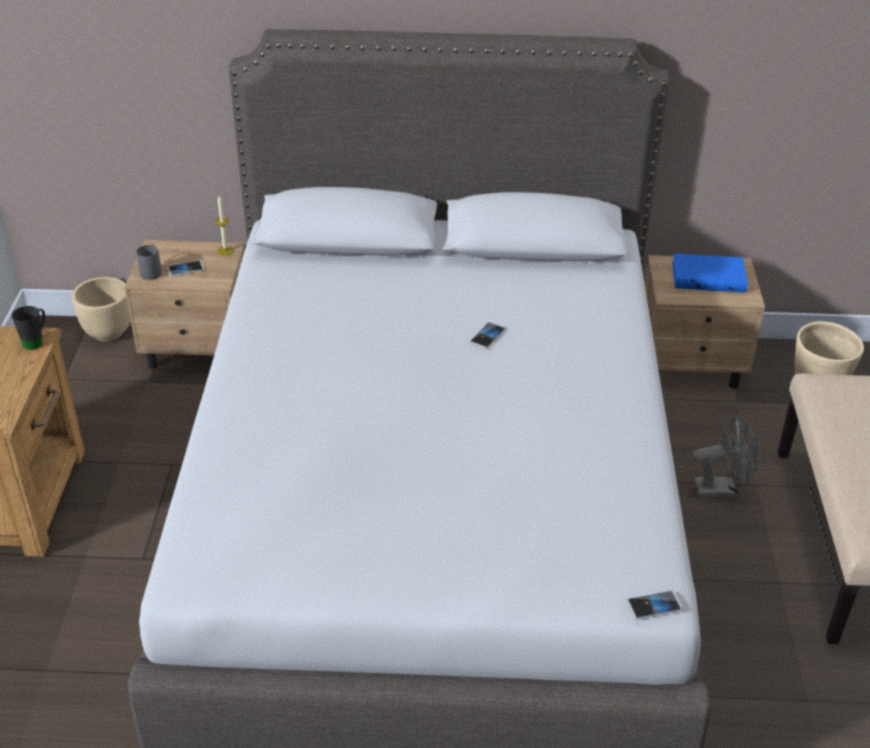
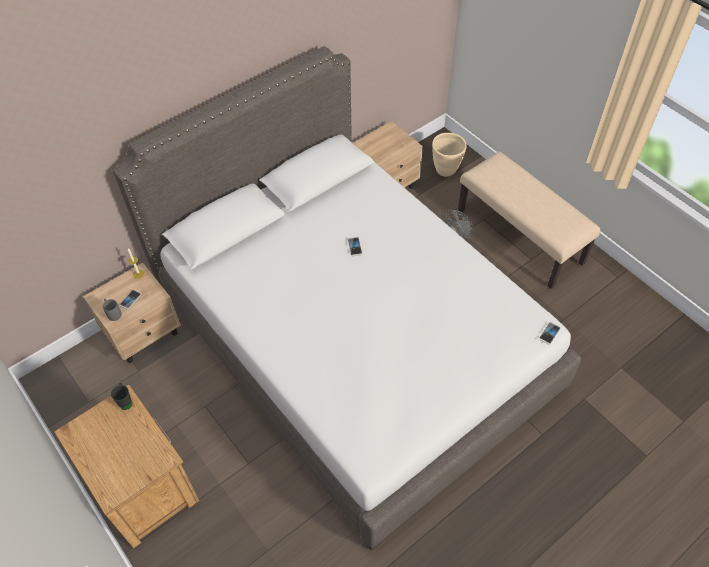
camera: 40 degrees left, 15 degrees up
beige planter [72,277,131,342] -> none
blue book [672,253,748,293] -> none

